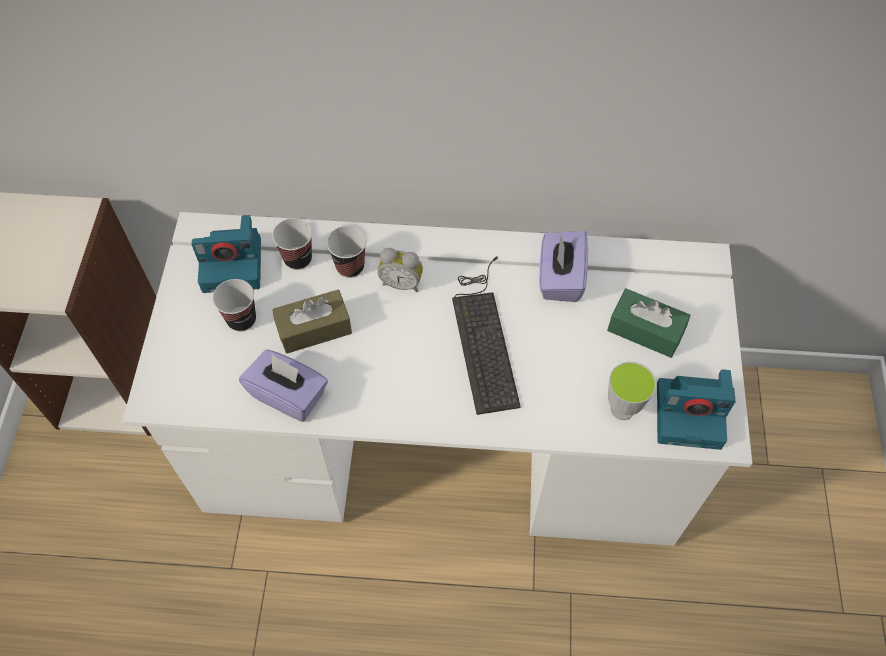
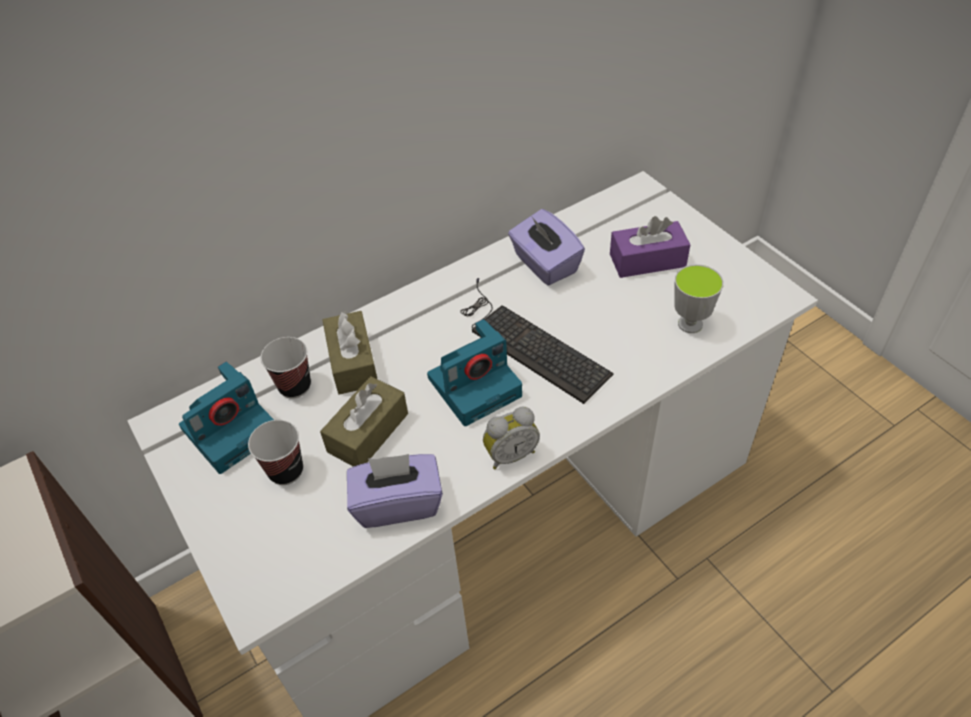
camera: 35 degrees left, 10 degrees down
cup [327,226,366,278] -> brown tissue box [322,310,377,395]
alarm clock [378,248,423,292] -> alarm clock moved to [483,407,540,469]
green tissue box [607,288,691,358] -> purple tissue box [610,216,691,278]
camera [657,369,735,450] -> camera moved to [427,319,522,426]

